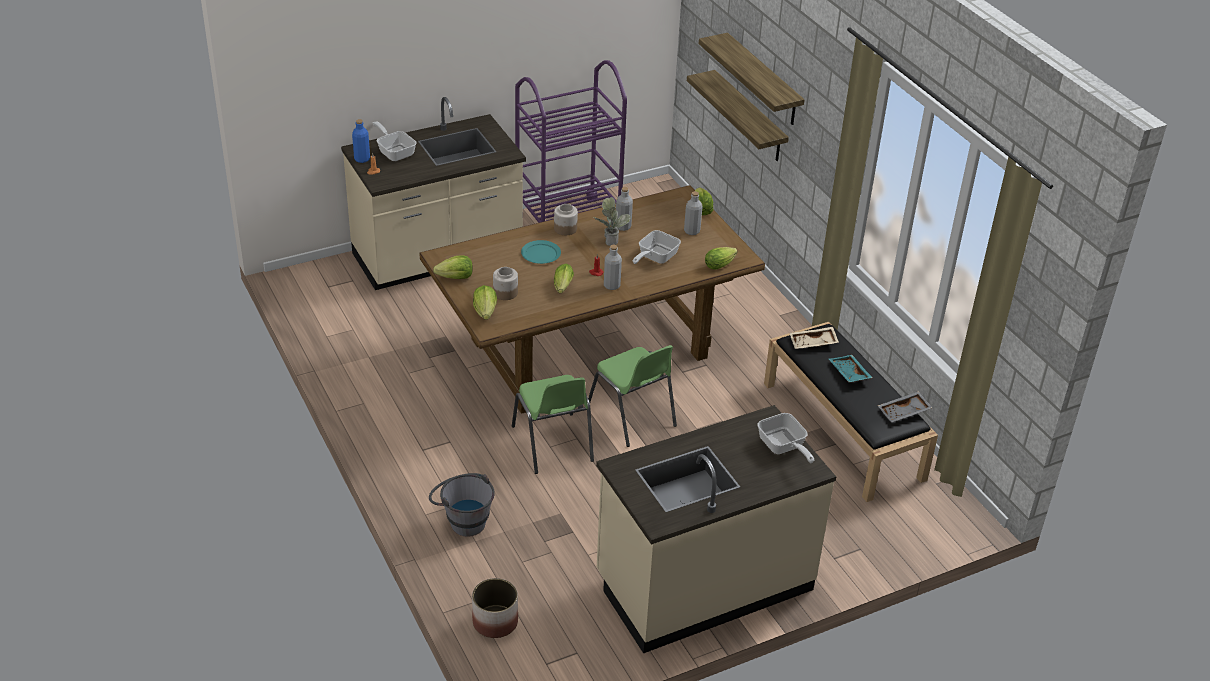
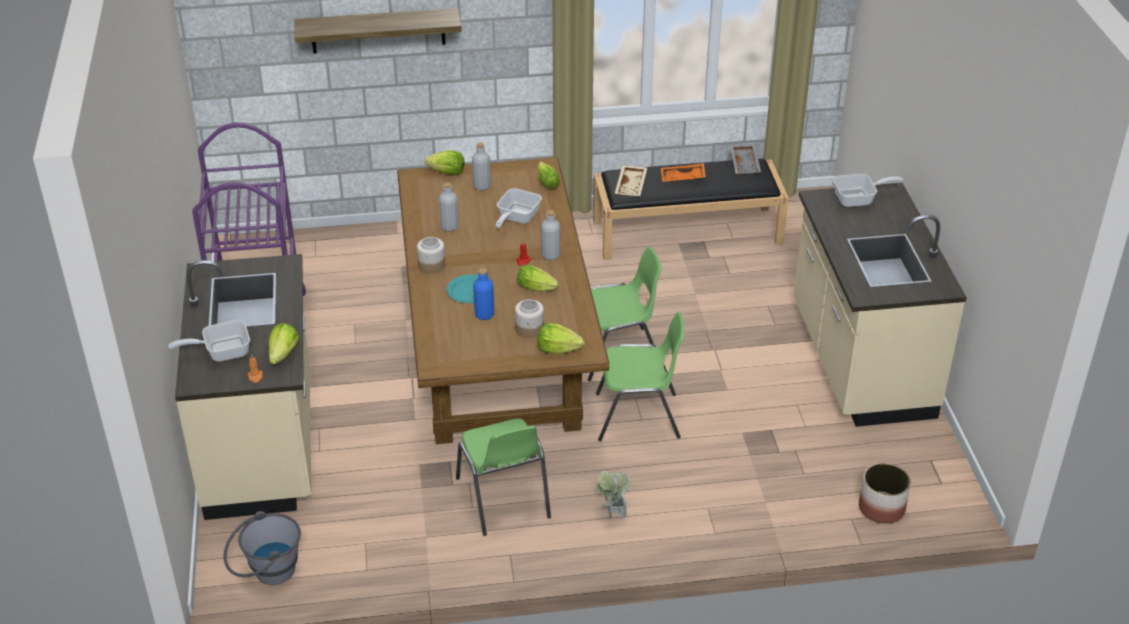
camera: 70 degrees left, 0 degrees up
blue bottle [352,119,370,163] -> blue bottle moved to [473,268,494,320]
grey bucket [429,473,495,537] -> grey bucket moved to [224,511,301,585]
lettuce [433,256,473,279] -> lettuce moved to [269,323,300,364]
potted plant [594,197,631,246] -> potted plant moved to [595,471,630,519]
frying pan [633,230,681,264] -> frying pan turned 60 degrees clockwise [496,188,542,228]
shelf [687,70,789,161] -> none
turquoise tray [829,355,873,382] -> orange tray [661,163,706,182]
none -> green chair [456,418,551,536]

